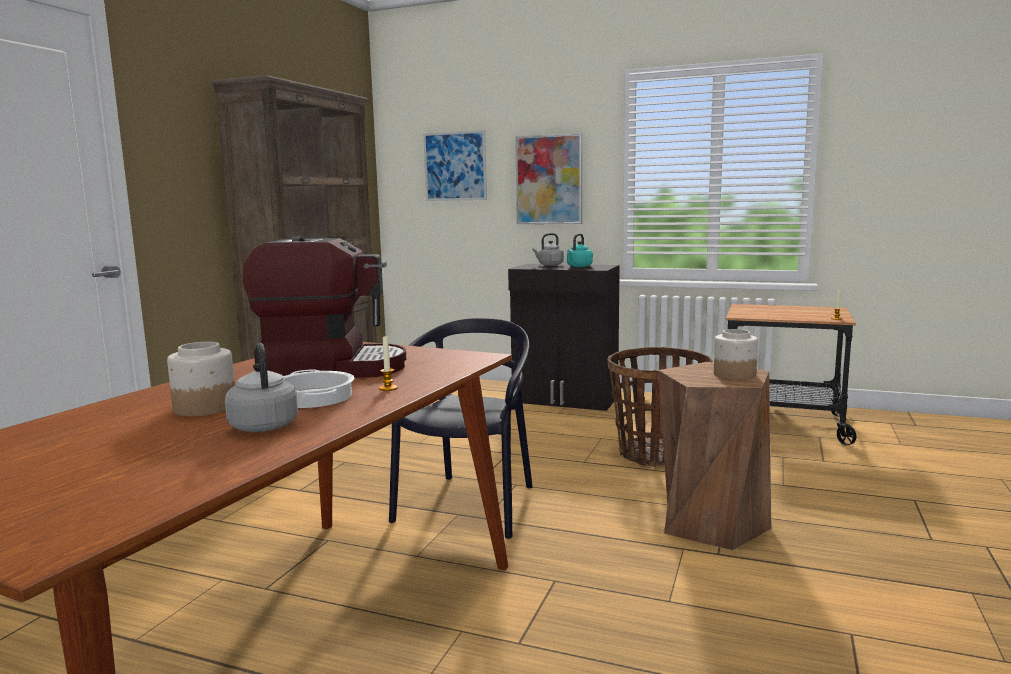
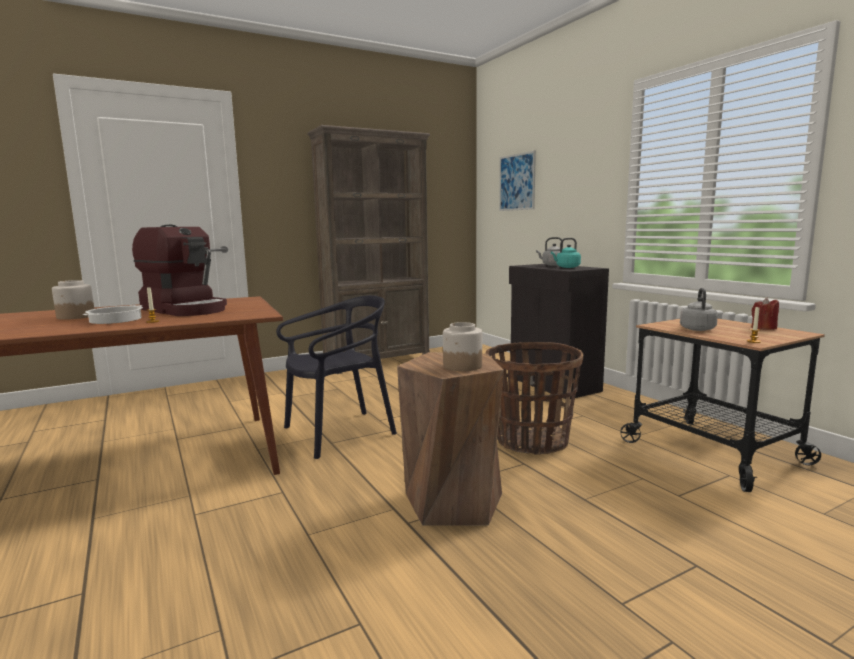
camera: 40 degrees right, 0 degrees up
grey kettle [225,343,298,432] -> grey kettle moved to [680,288,718,331]
picture [515,133,582,224] -> none
none -> red candle [752,298,779,330]

